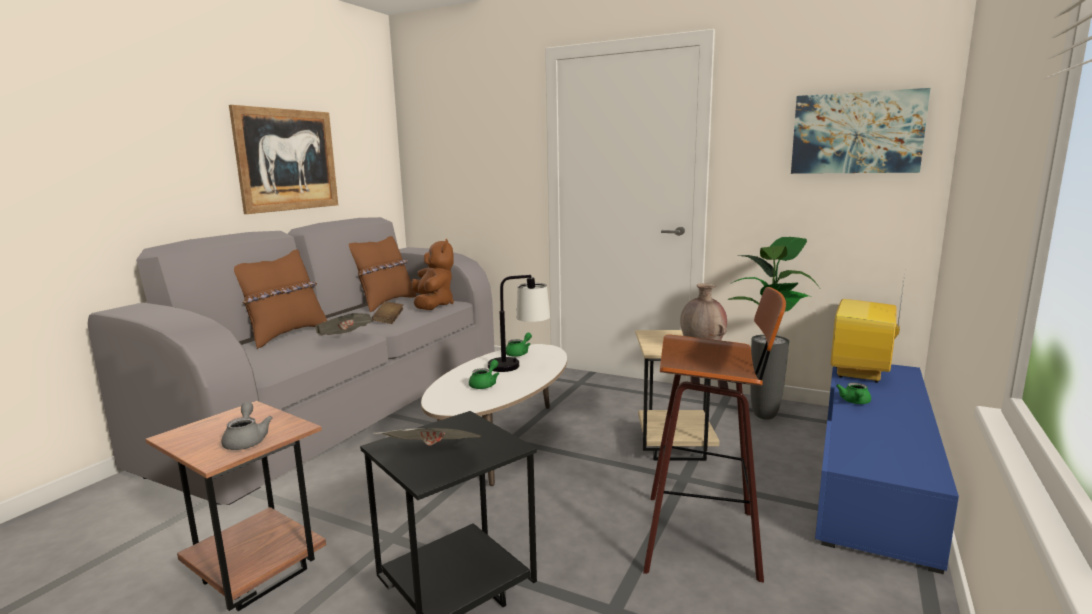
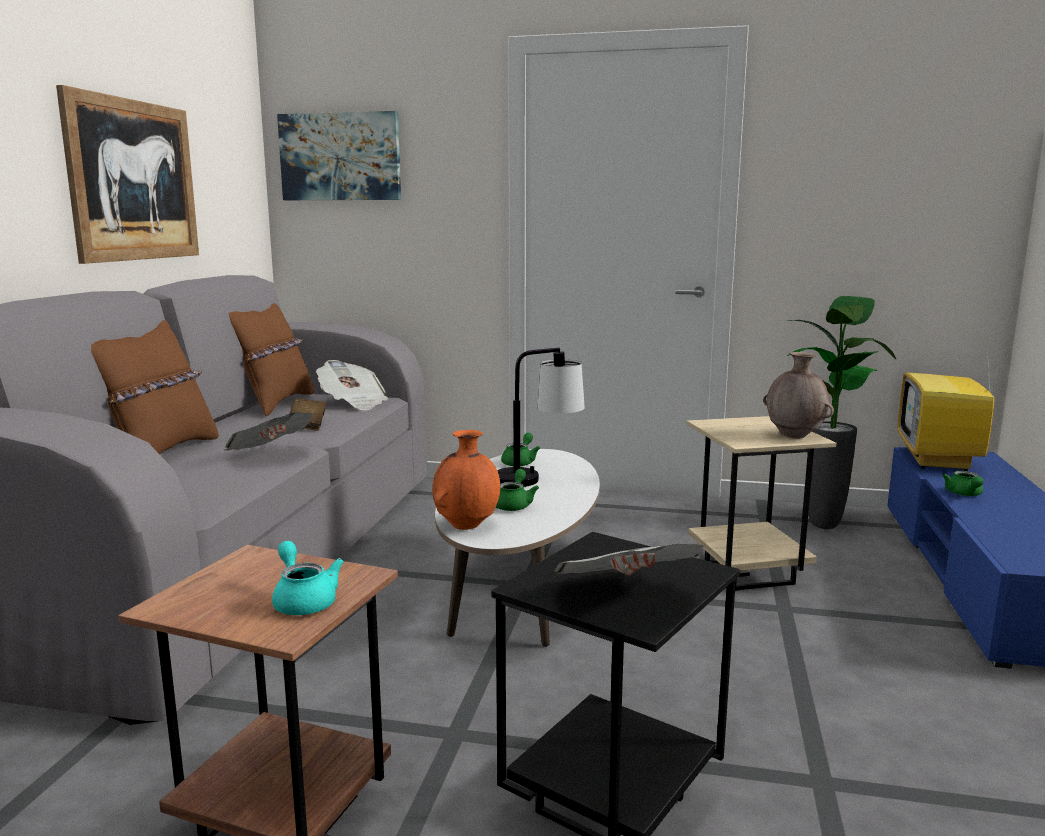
camera: 15 degrees left, 0 degrees up
grey teapot [221,402,273,450] -> turquoise teapot [272,541,344,615]
brown plush toy [412,239,454,310] -> newspaper [316,360,388,411]
stool [643,287,786,582] -> none
picture [791,88,930,174] -> picture moved to [277,111,401,200]
none -> orange vase [432,430,501,530]

